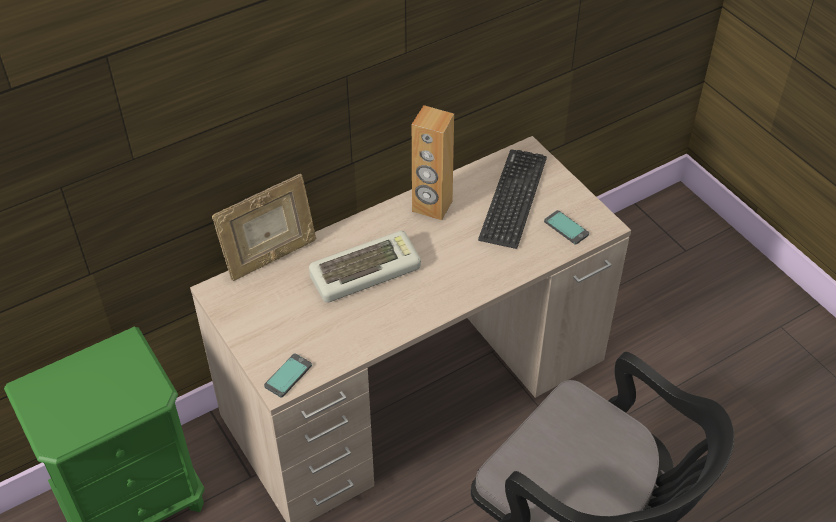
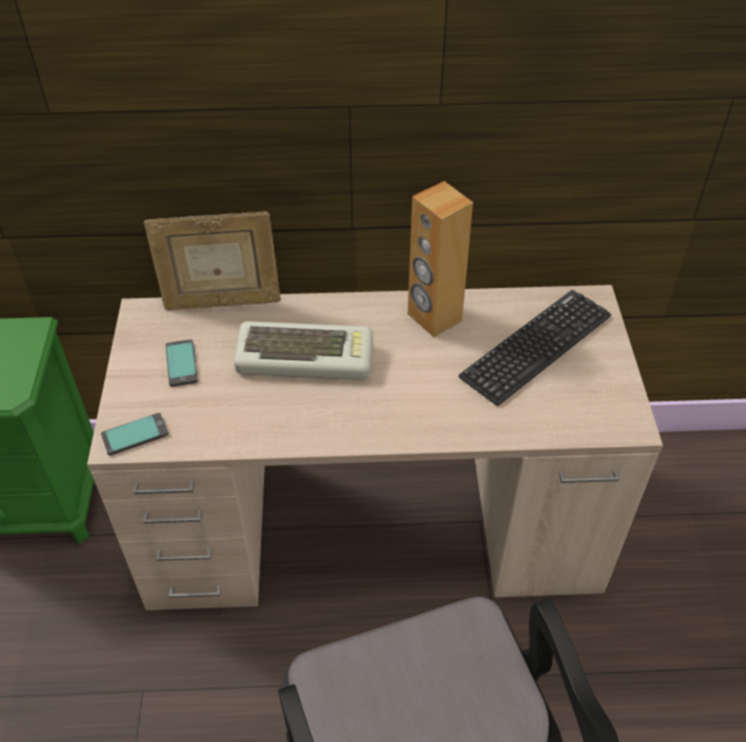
camera: 30 degrees right, 0 degrees up
phone [544,210,589,245] -> phone moved to [166,339,198,387]

